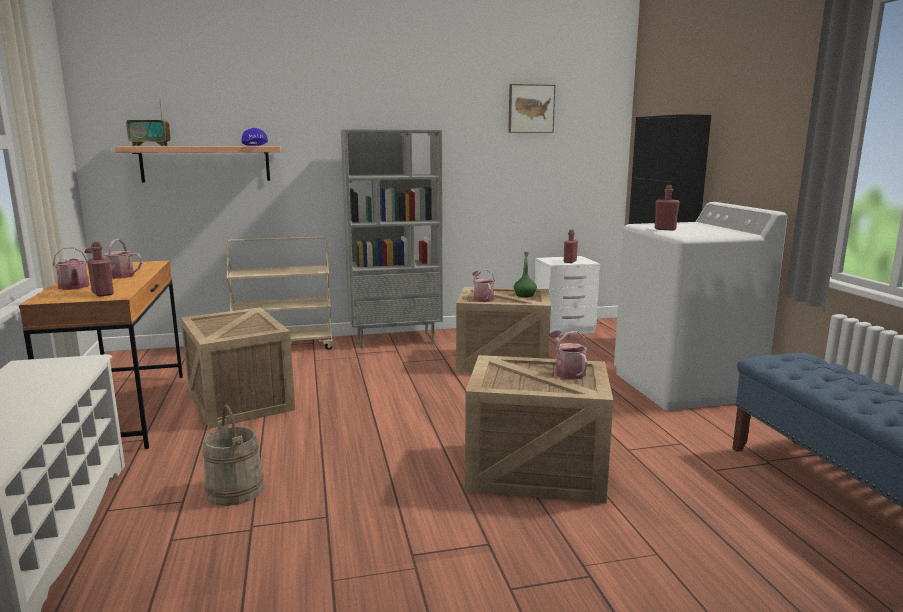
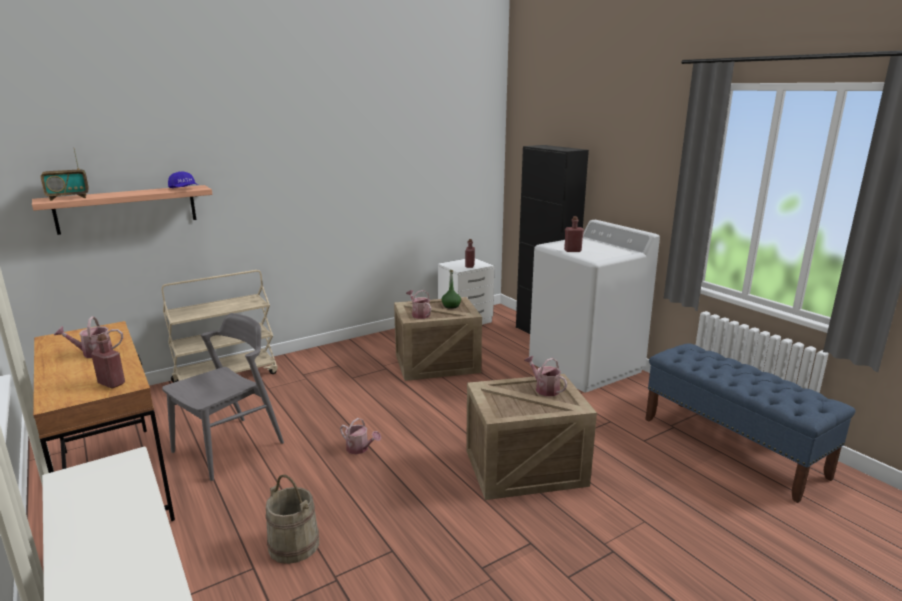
camera: 20 degrees left, 5 degrees up
watering can [53,247,89,290] -> watering can moved to [340,418,381,454]
crate [181,307,295,429] -> grey chair [162,313,284,481]
grey bookcase [341,129,443,348] -> none
picture [508,84,555,133] -> none

